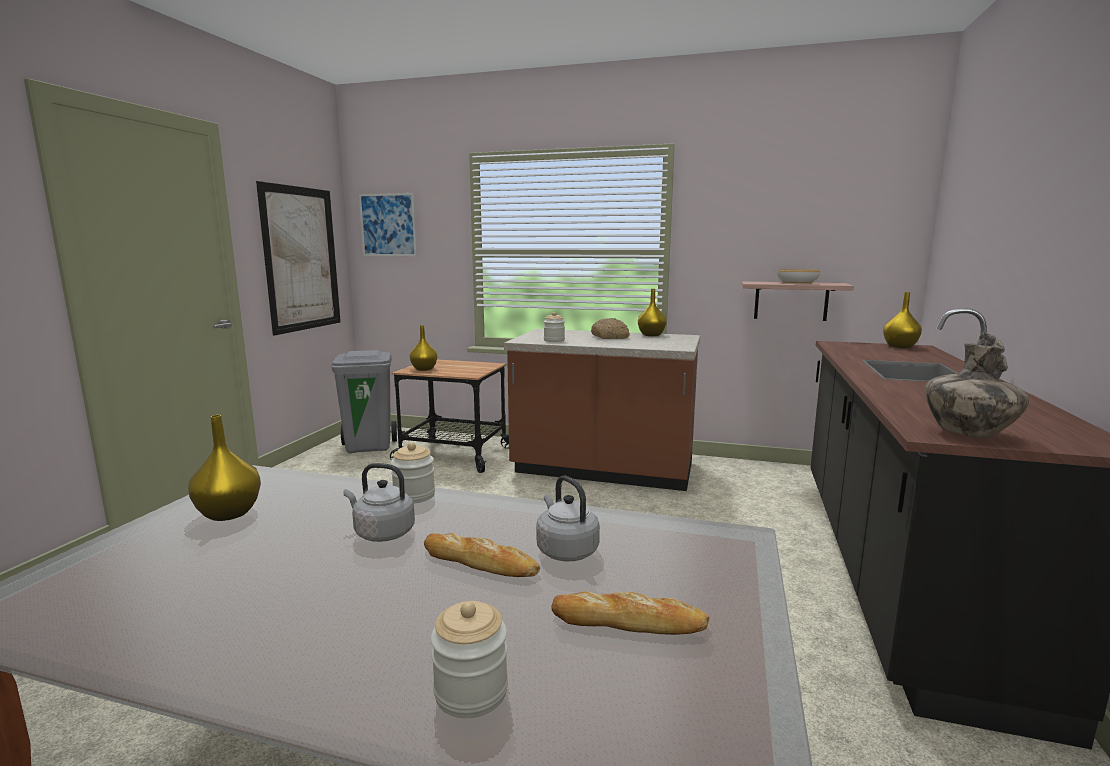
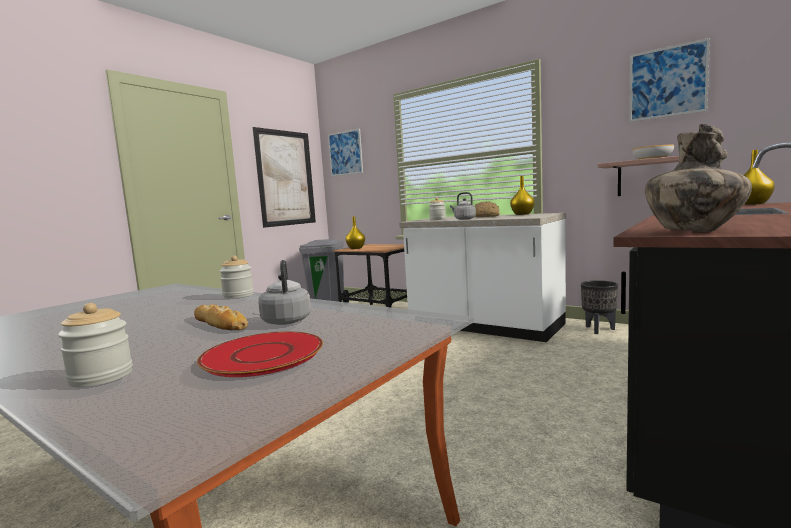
camera: 20 degrees right, 5 degrees down
yellow vase [188,415,261,521] -> none
grey kettle [343,463,415,542] -> grey kettle moved to [450,192,476,220]
brown counter [504,329,700,491] -> white counter [399,213,566,342]
bread [551,591,709,635] -> red plate [197,331,323,377]
none -> black planter [581,280,618,334]
none -> picture [629,38,710,122]

